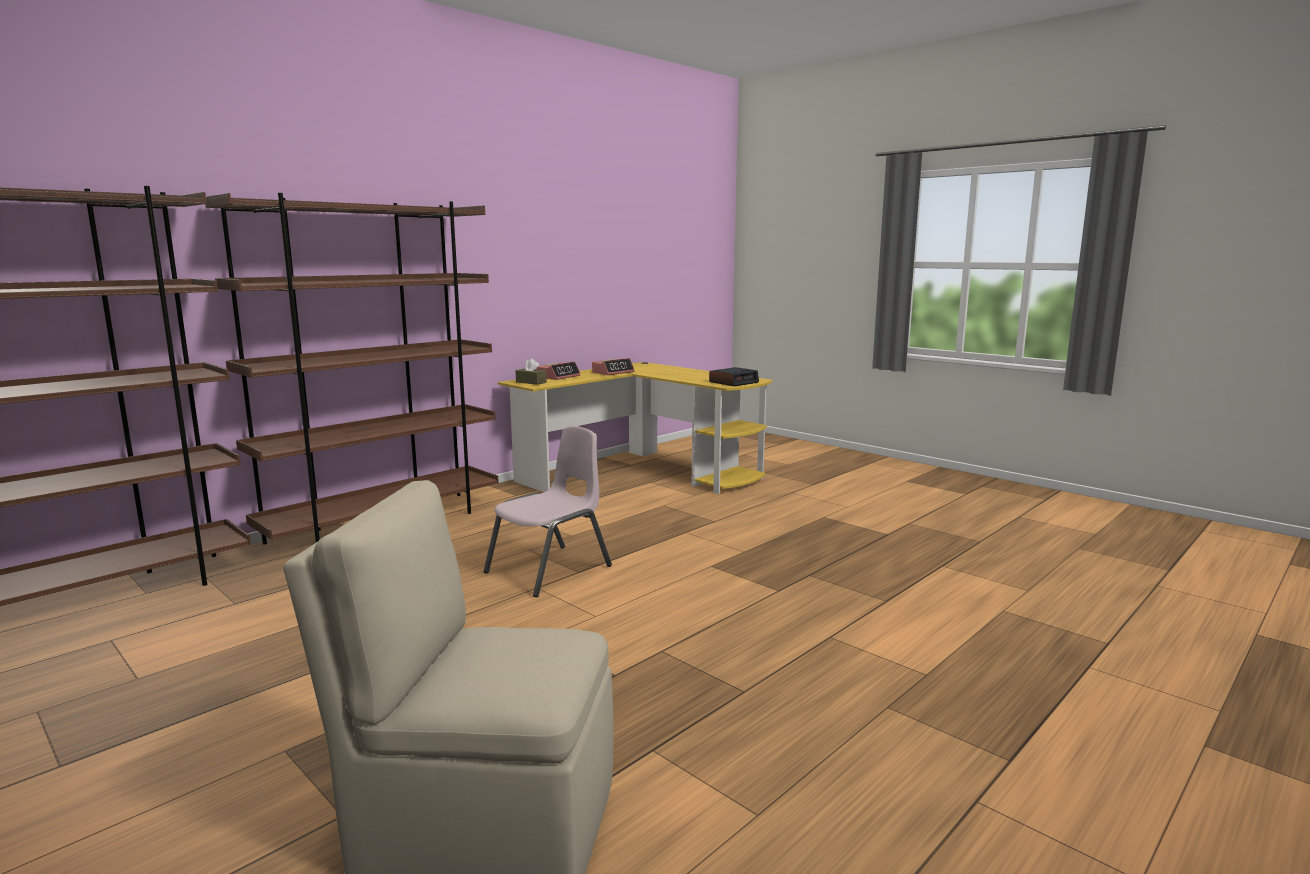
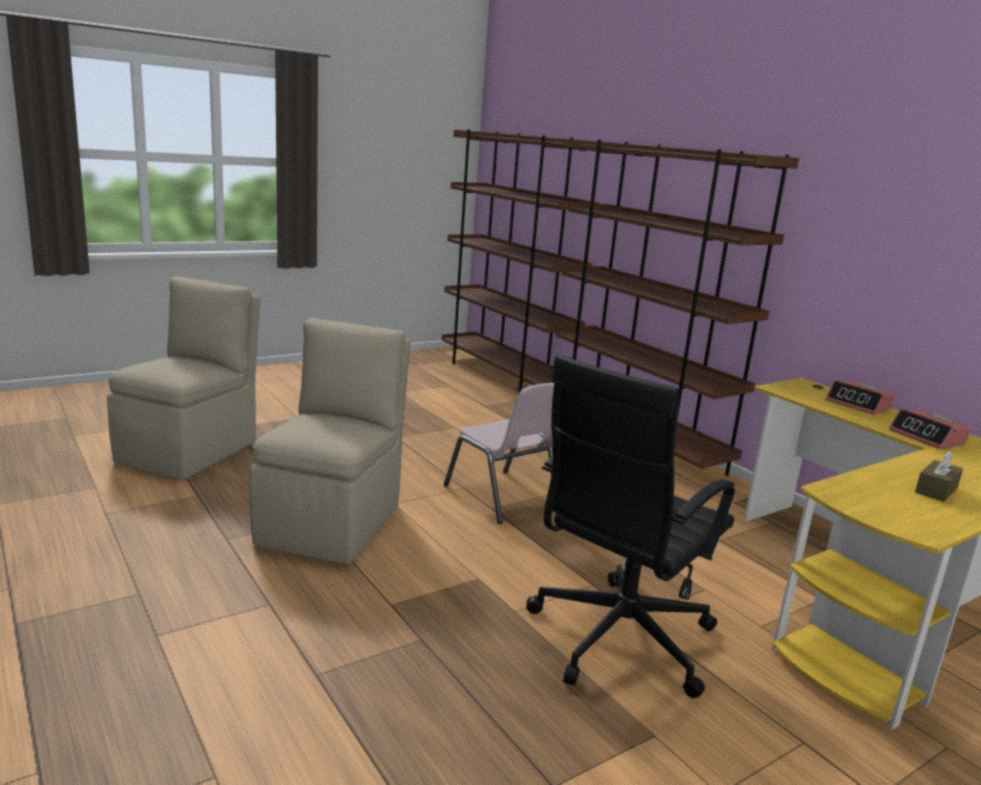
camera: 100 degrees right, 5 degrees up
brown tissue box [515,359,547,385] -> brown tissue box moved to [915,451,963,502]
alarm clock [709,367,759,386] -> none
none -> beige chair [250,318,410,564]
none -> black office chair [526,355,735,698]

